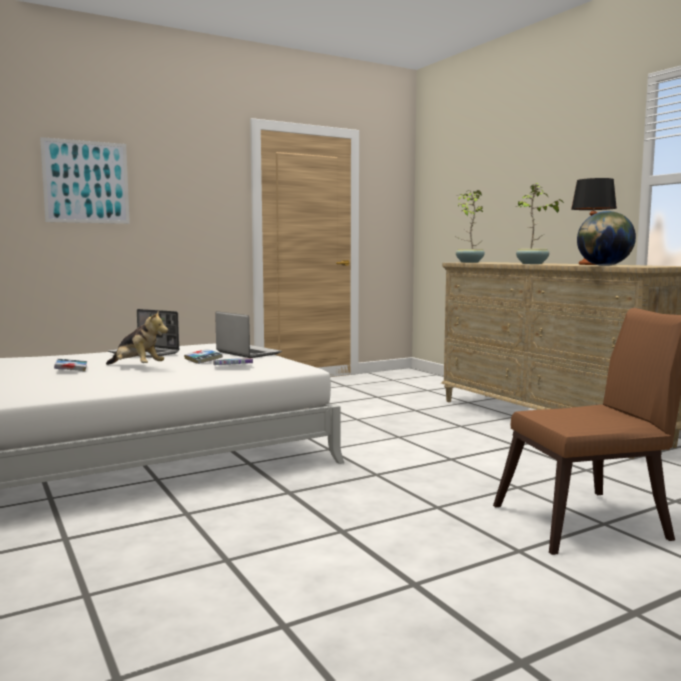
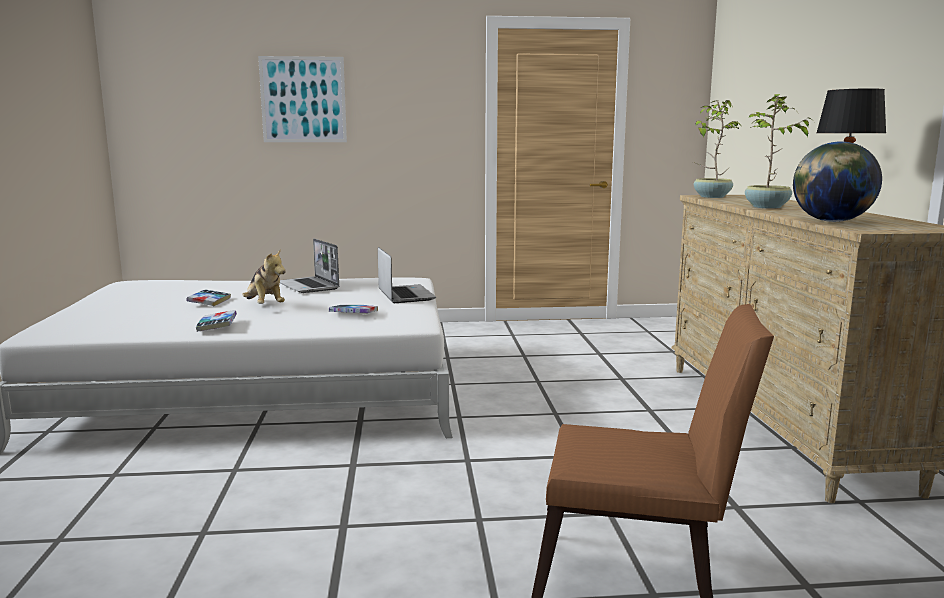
camera: 25 degrees right, 5 degrees up
book [184,349,223,364] -> book moved to [196,310,237,332]

